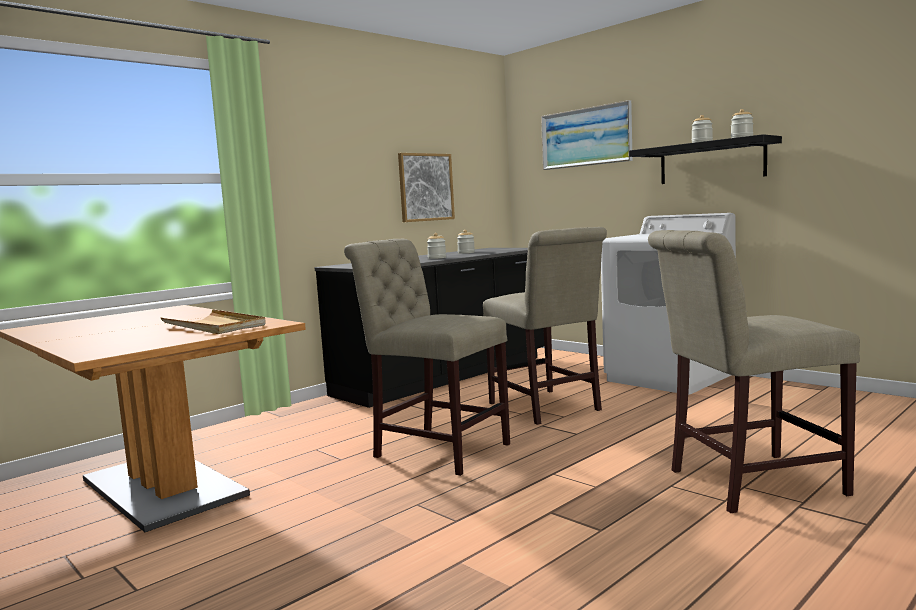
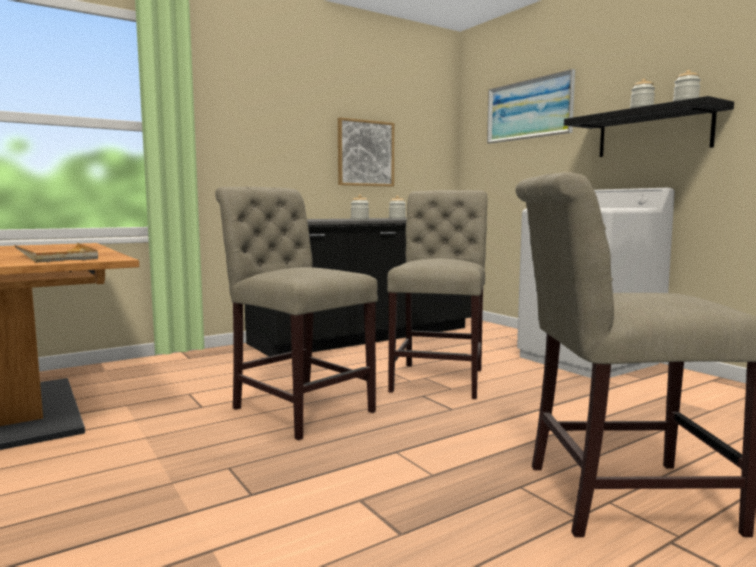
camera: 10 degrees right, 0 degrees up
beige chair [483,227,607,425] -> beige chair turned 150 degrees counterclockwise [387,190,487,399]

